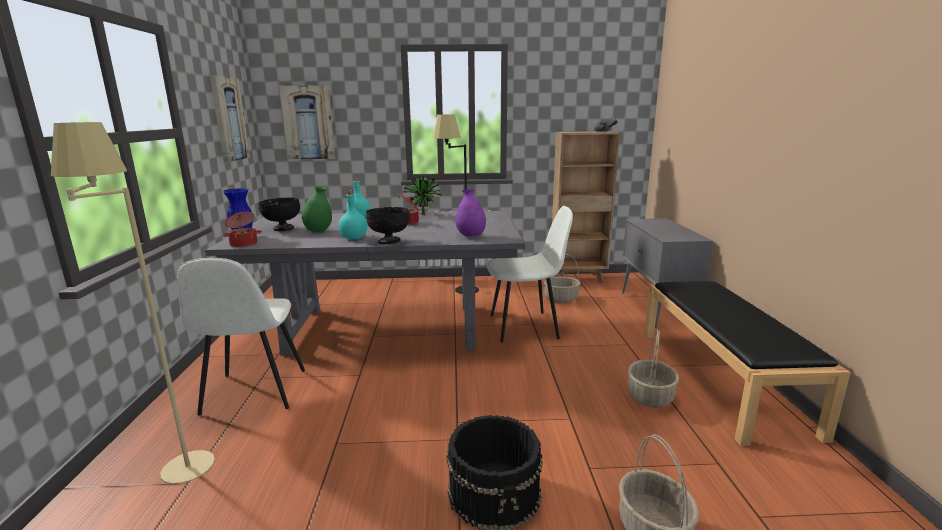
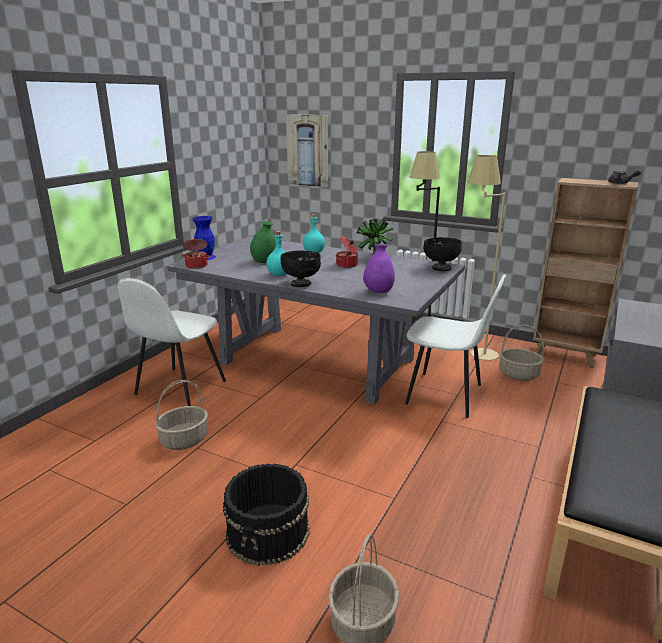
camera: 30 degrees right, 5 degrees up
beige floor lamp [51,122,215,484] -> beige floor lamp moved to [467,155,506,361]
picture [210,75,250,162] -> none
black bowl [258,198,300,231] -> black bowl moved to [423,237,462,271]
basket [628,329,679,408] -> basket moved to [155,380,208,450]

